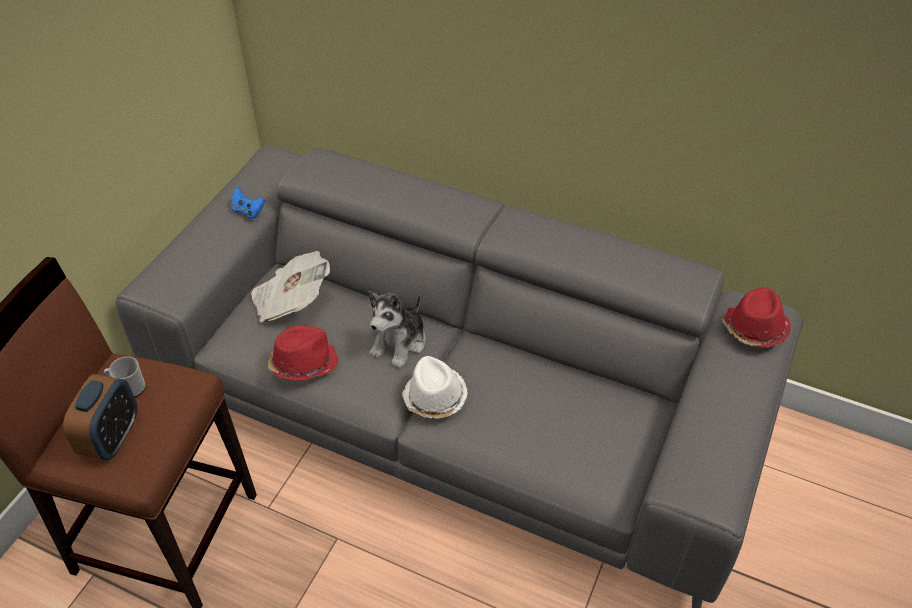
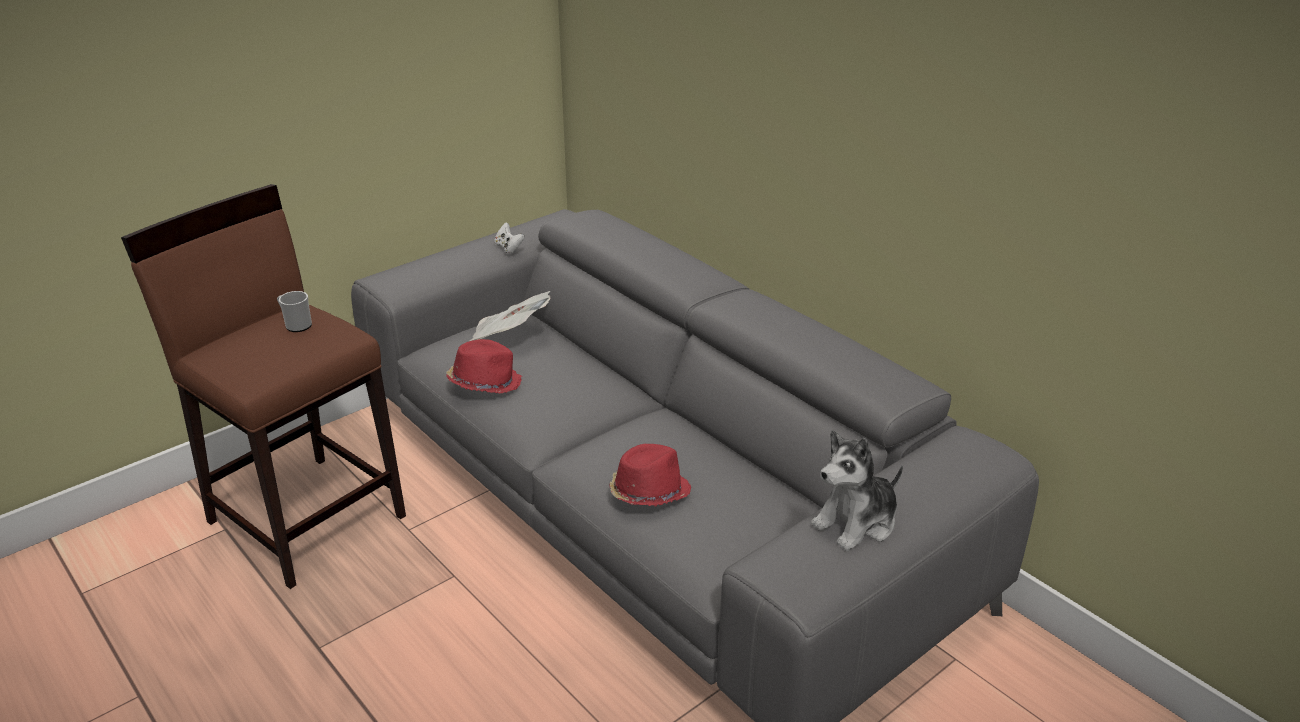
camera: 25 degrees right, 15 degrees down
alarm clock [63,374,137,460] -> none
blue game controller [231,187,265,219] -> white game controller [494,222,525,254]
plush toy [368,291,426,368] -> plush toy moved to [811,430,903,551]
white hat [402,356,468,419] -> none
red hat [722,288,791,348] -> red hat moved to [609,444,691,506]

